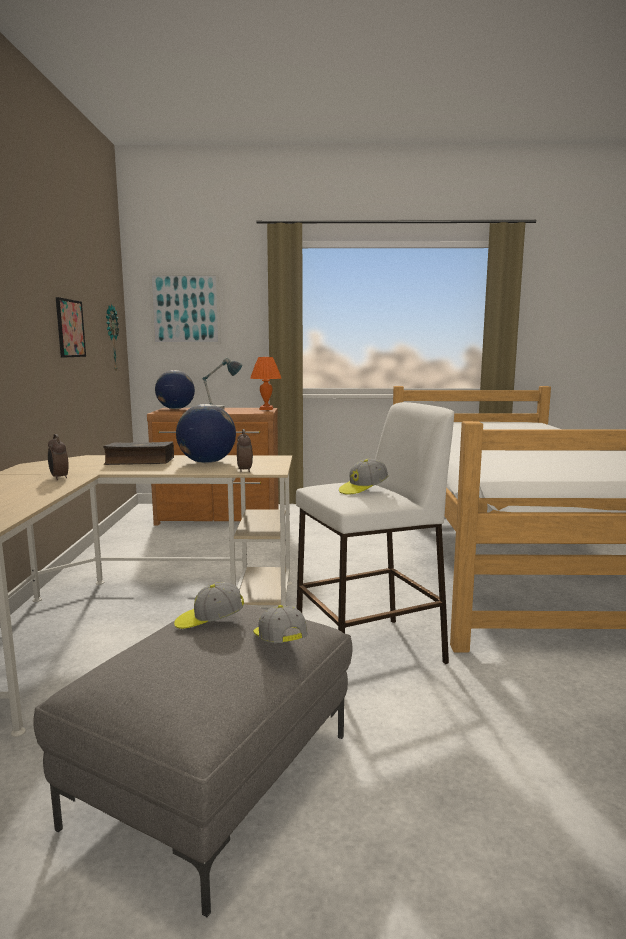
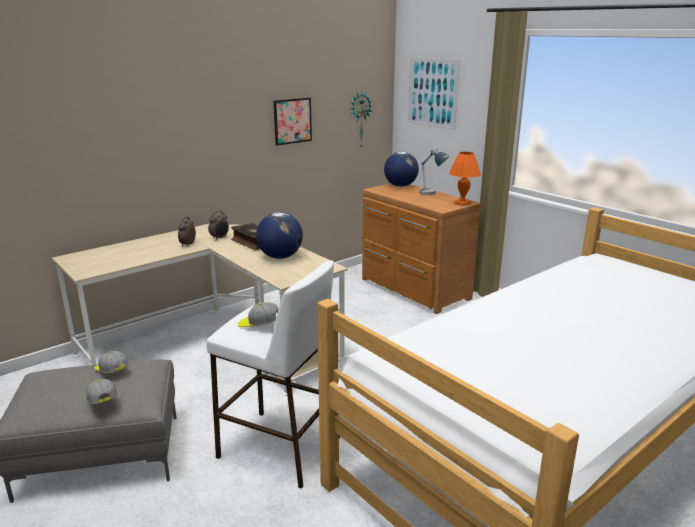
camera: 50 degrees right, 10 degrees up
alarm clock [237,429,253,472] -> alarm clock moved to [208,211,229,240]
cap [253,605,308,643] -> cap turned 60 degrees counterclockwise [85,379,117,404]

